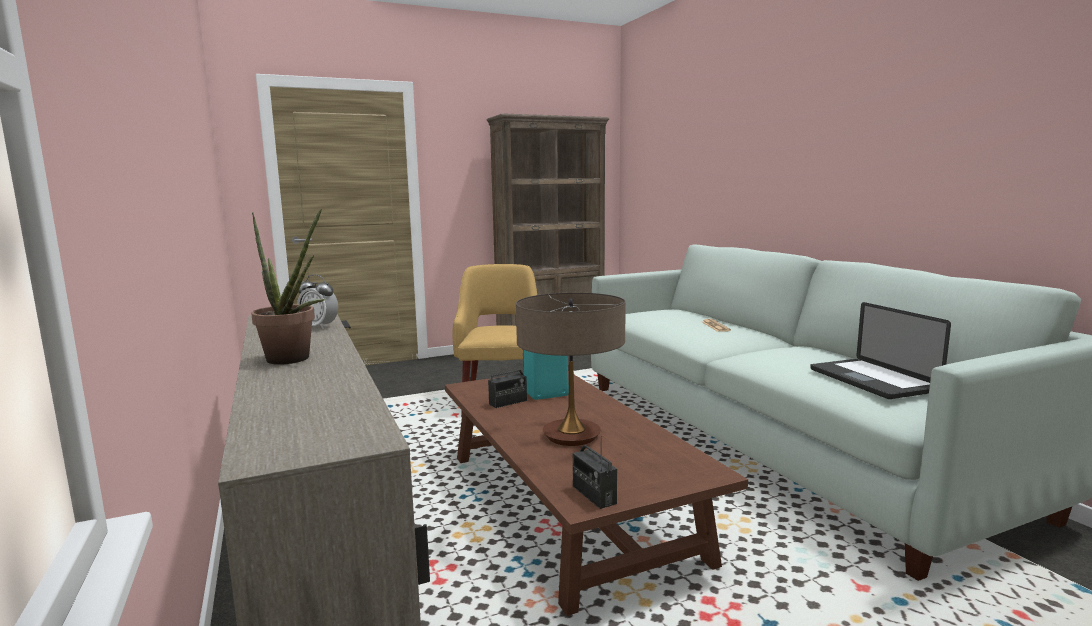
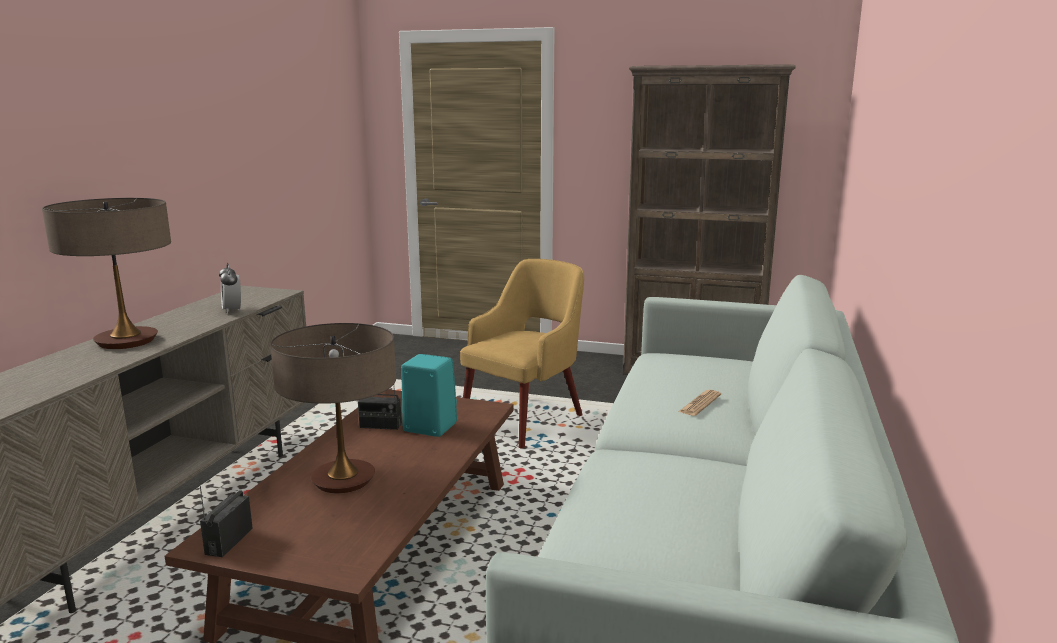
camera: 40 degrees right, 5 degrees up
potted plant [251,209,325,365] -> table lamp [42,198,171,349]
laptop [810,302,951,399] -> none

